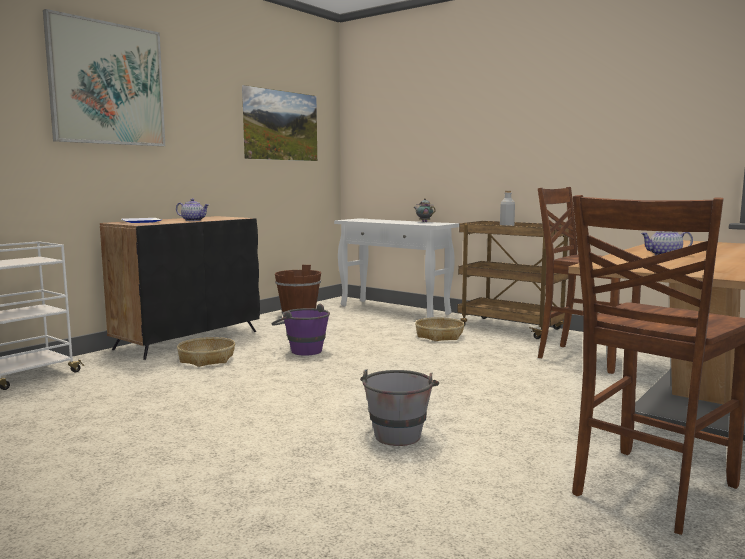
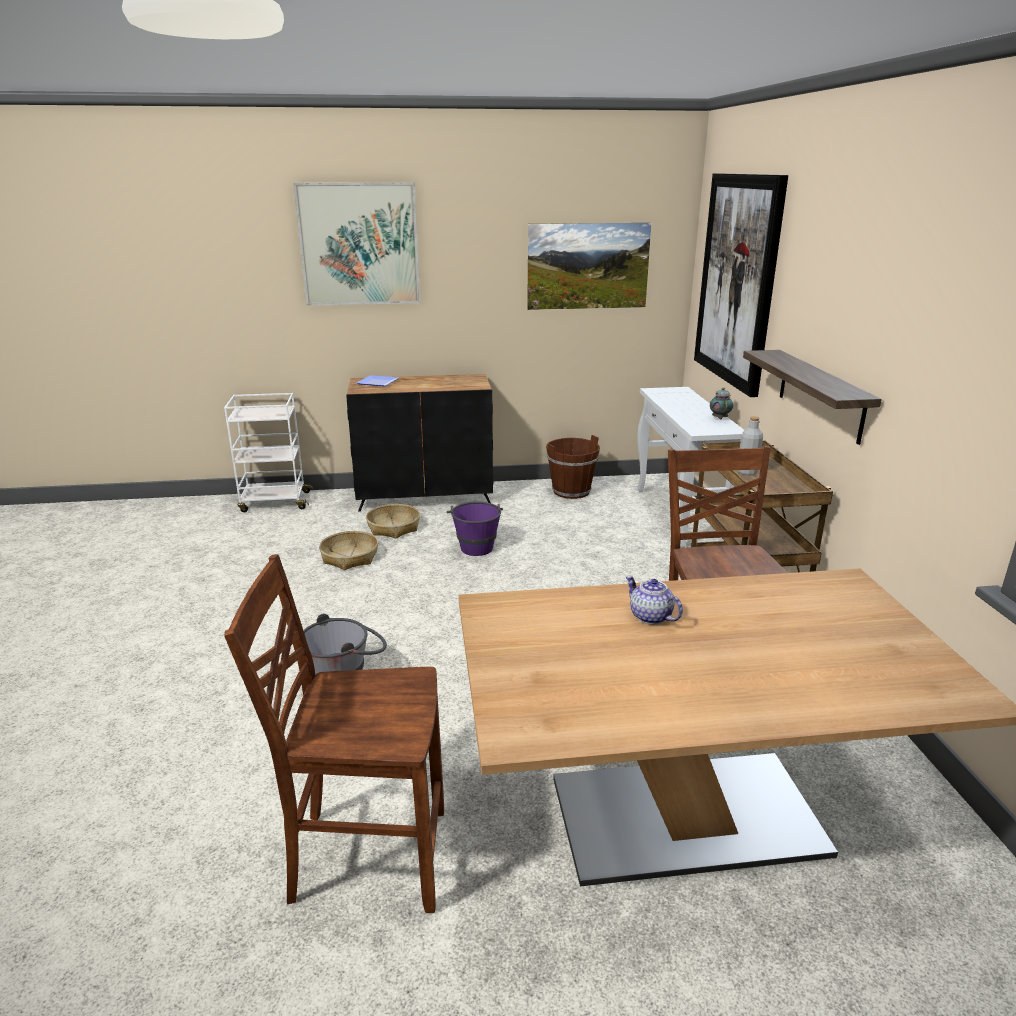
camera: 45 degrees right, 15 degrees up
teapot [176,199,209,221] -> none
basket [415,317,465,341] -> basket moved to [319,531,378,570]
none -> picture [694,173,788,397]
none -> shelf [743,350,882,445]

